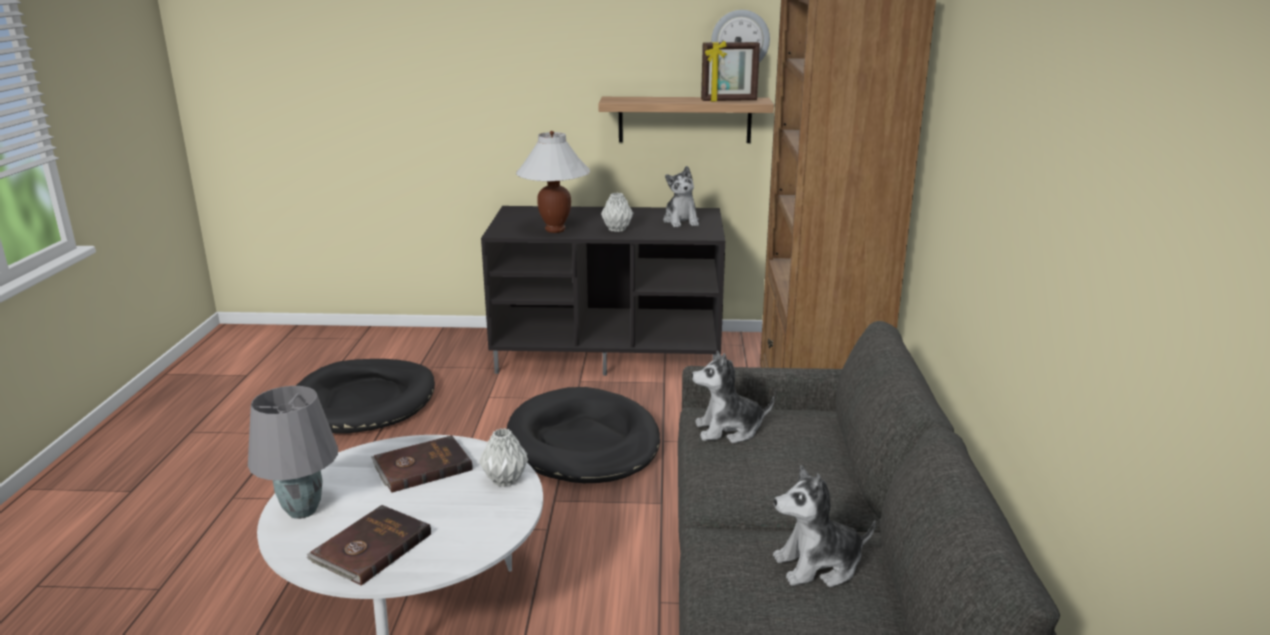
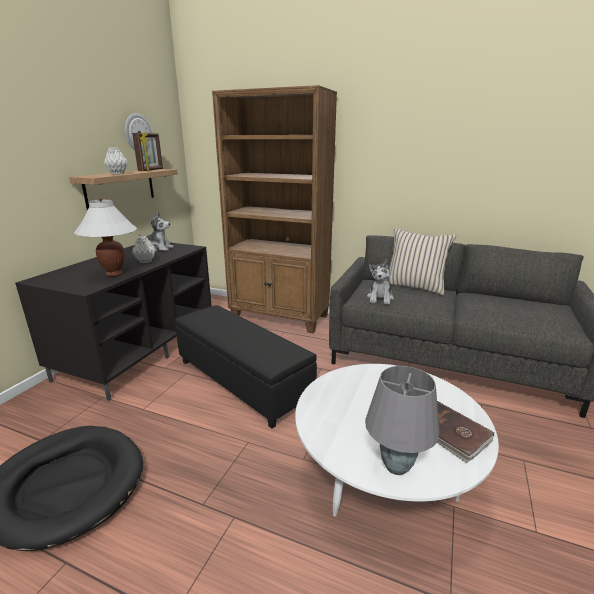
camera: 70 degrees left, 0 degrees up
brown book [371,435,473,493] -> none
grey vase [479,428,528,487] -> grey vase moved to [104,148,128,174]
black dog bed [507,387,660,483] -> black ottoman [175,305,317,429]
plush toy [773,465,876,587] -> none
none -> beige pillow [389,228,457,295]

